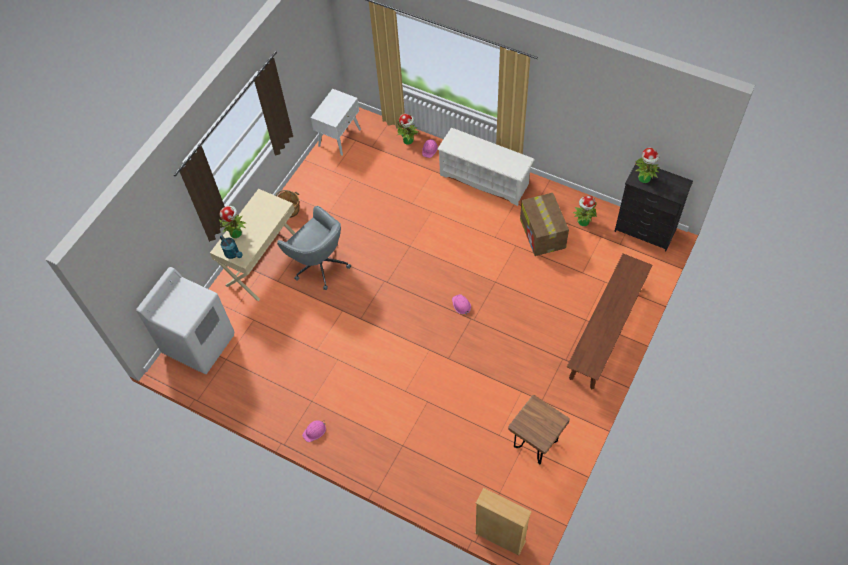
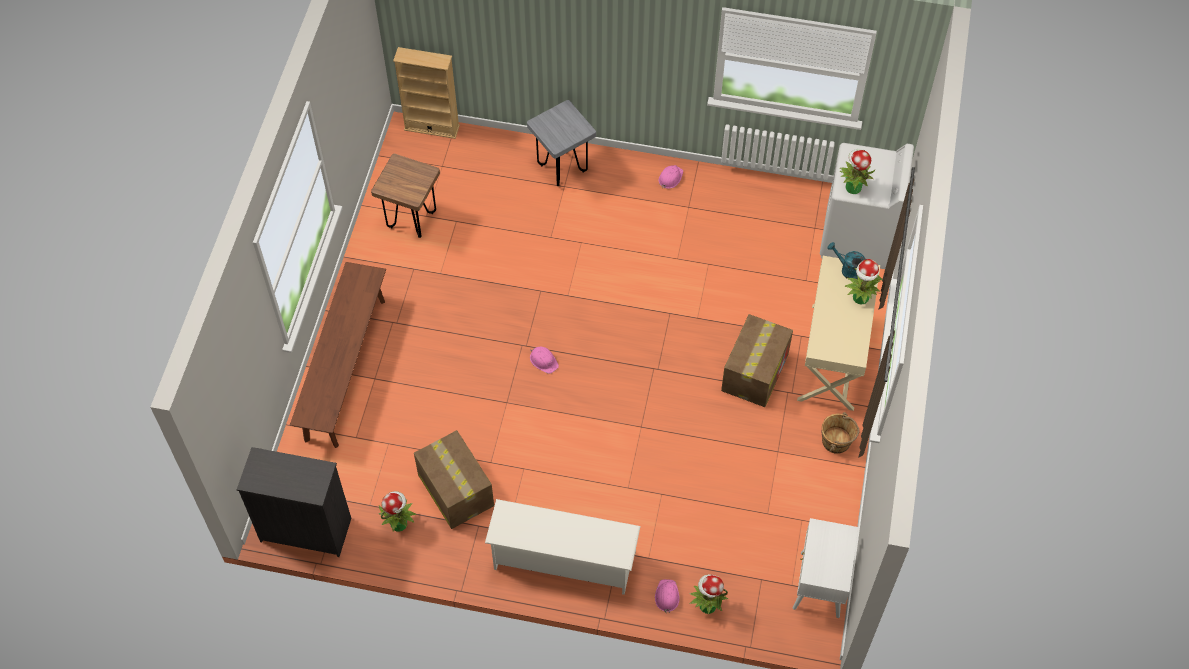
camera: 160 degrees right, 0 degrees up
grey office chair [277,206,351,290] -> cardboard box [721,314,793,407]
potted plant [636,147,660,183] -> potted plant moved to [839,149,875,194]
none -> grey stool [527,100,596,186]

